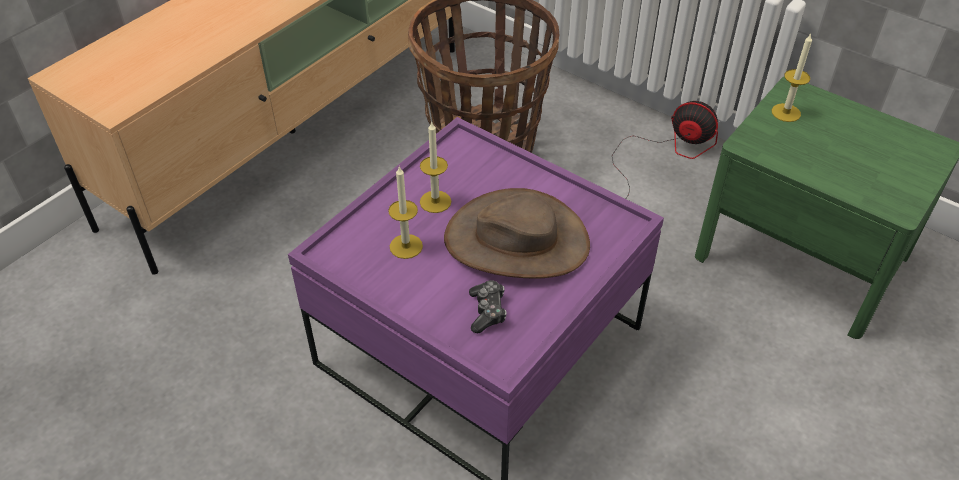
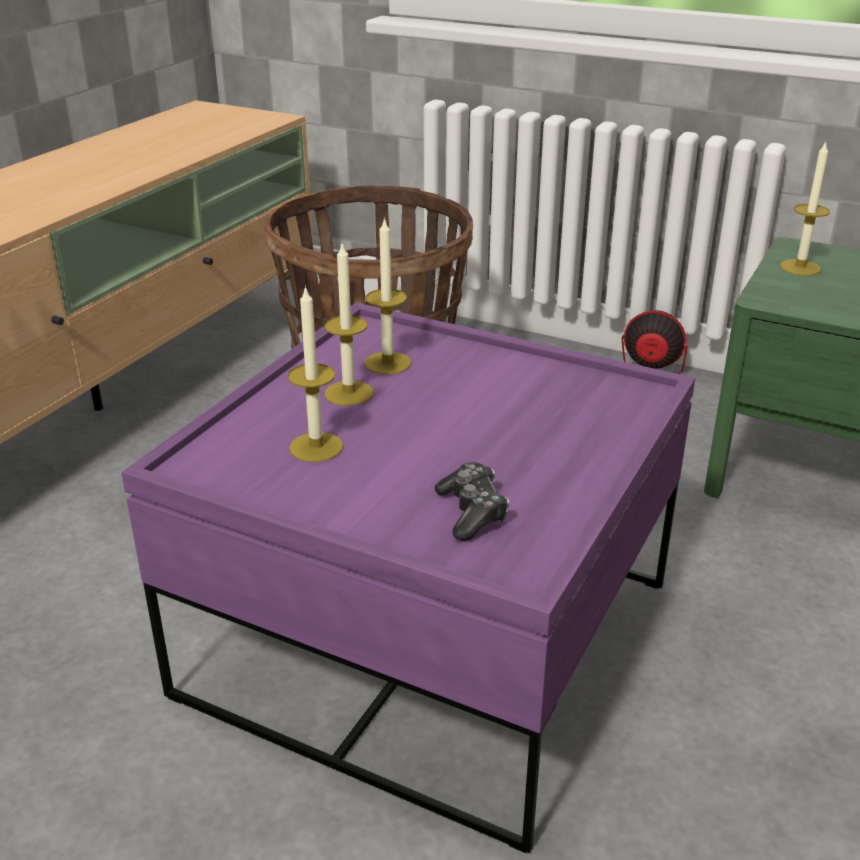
camera: 10 degrees left, 15 degrees down
brown hat [444,188,590,279] -> none
none -> candle [365,217,411,374]

